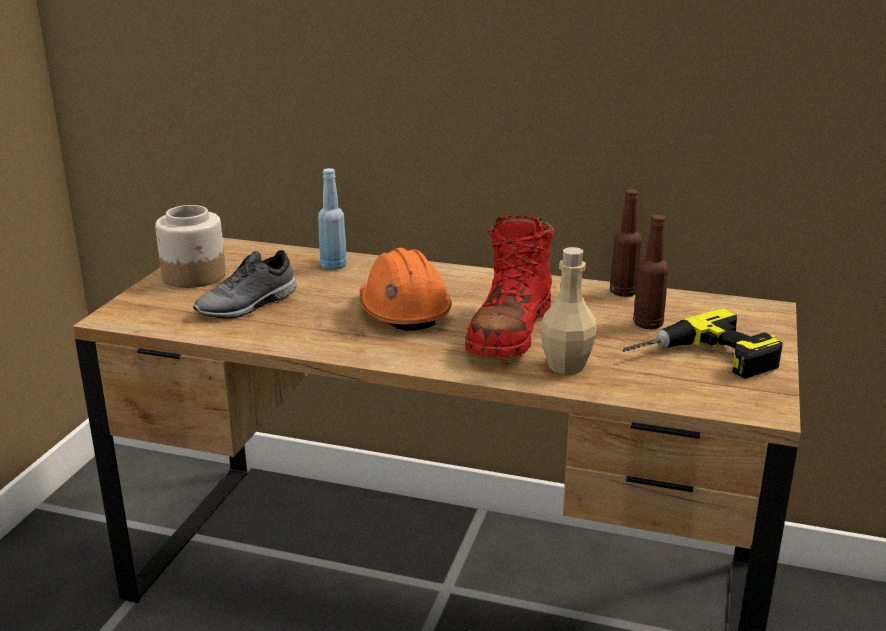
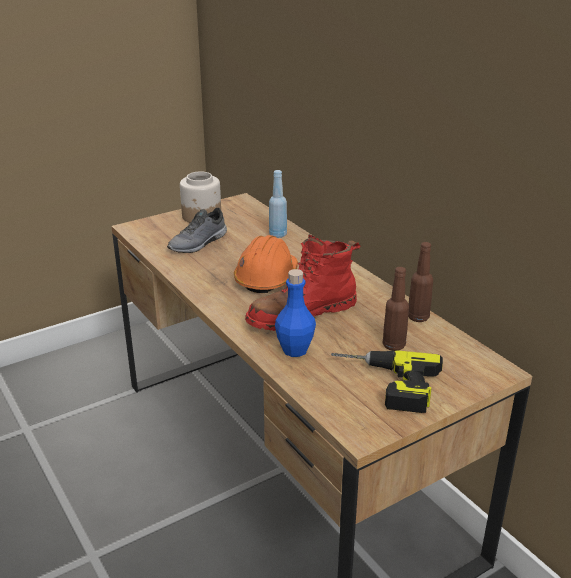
camera: 40 degrees right, 5 degrees up
grey shoe [193,250,297,318] -> grey shoe turned 45 degrees counterclockwise [167,208,227,253]
beige bottle [540,247,597,375] -> blue bottle [275,269,316,357]

